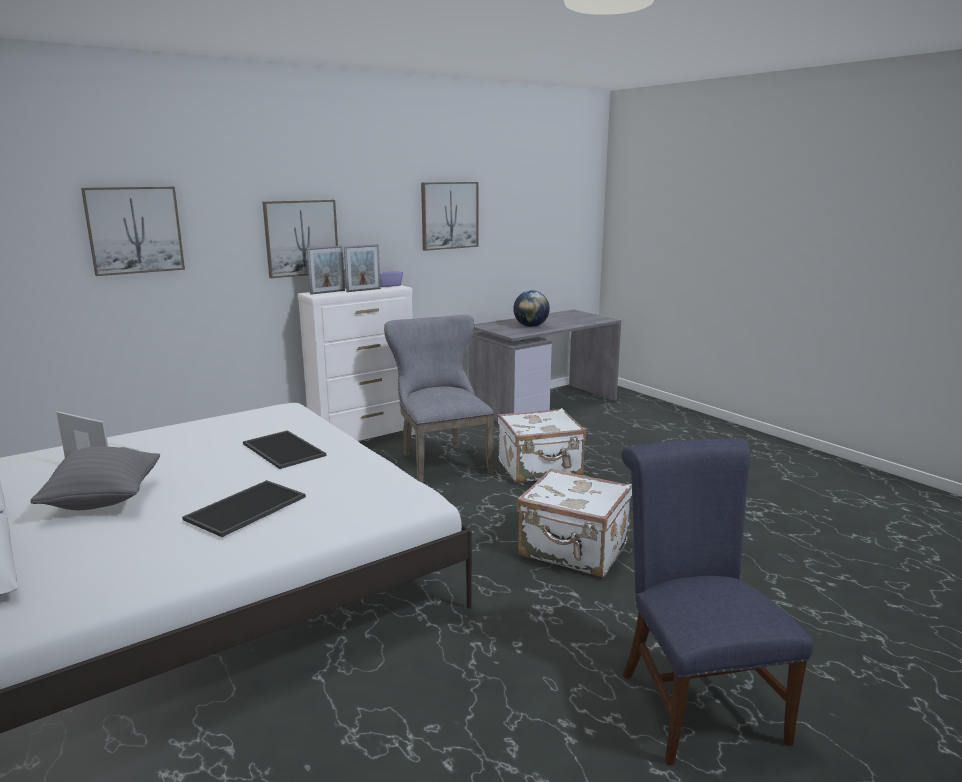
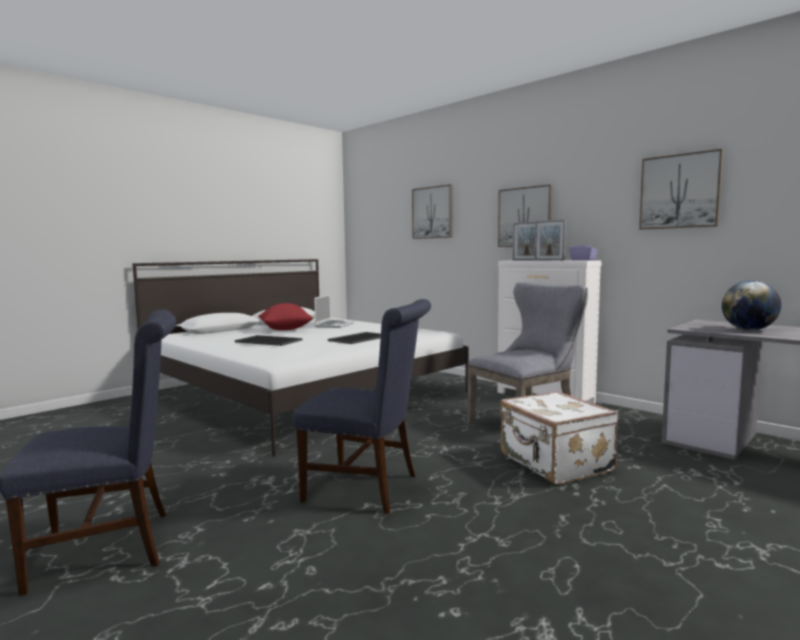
camera: 80 degrees right, 10 degrees down
grey pillow [31,446,160,510] -> red pillow [258,303,313,330]
white suitcase [517,468,632,577] -> blue chair [293,299,431,514]

